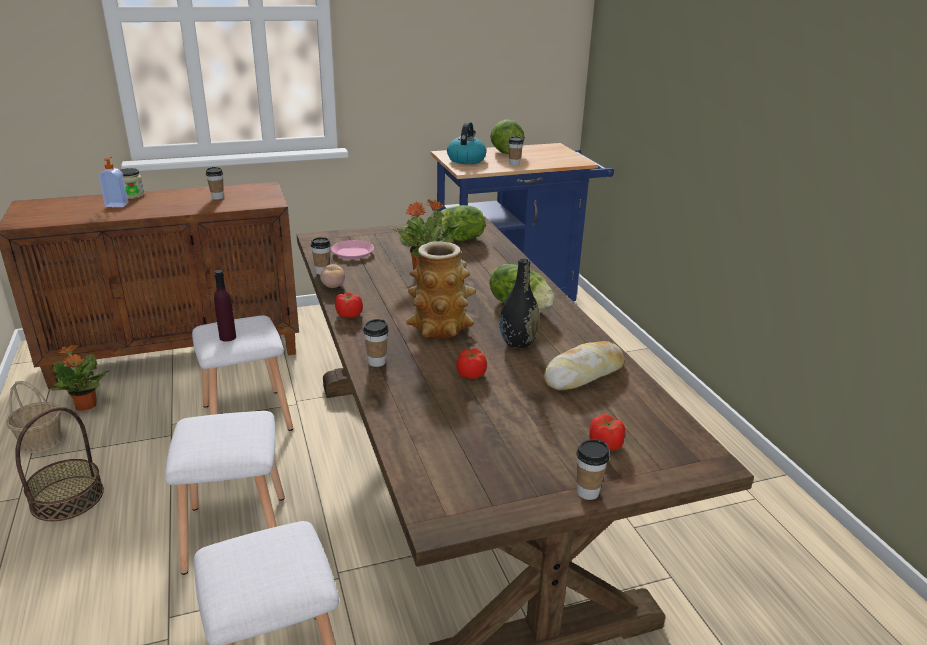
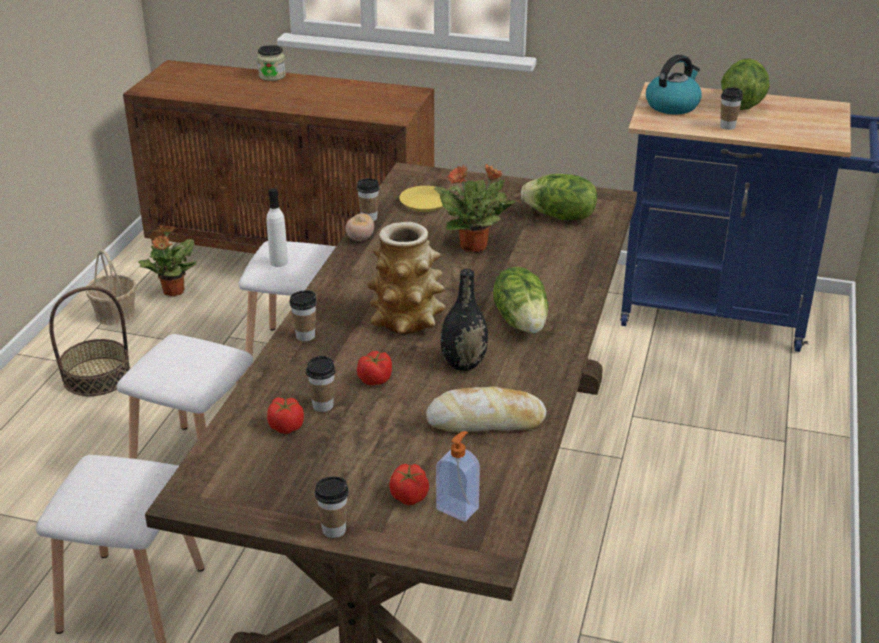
camera: 35 degrees right, 5 degrees up
soap dispenser [99,157,128,207] -> soap dispenser moved to [436,431,480,522]
cup [206,167,224,200] -> cup moved to [306,356,336,412]
purple bottle [214,270,236,342] -> white bottle [266,188,288,267]
pink plate [331,240,374,259] -> yellow plate [399,186,443,212]
tomato [335,292,363,318] -> tomato moved to [267,397,304,434]

